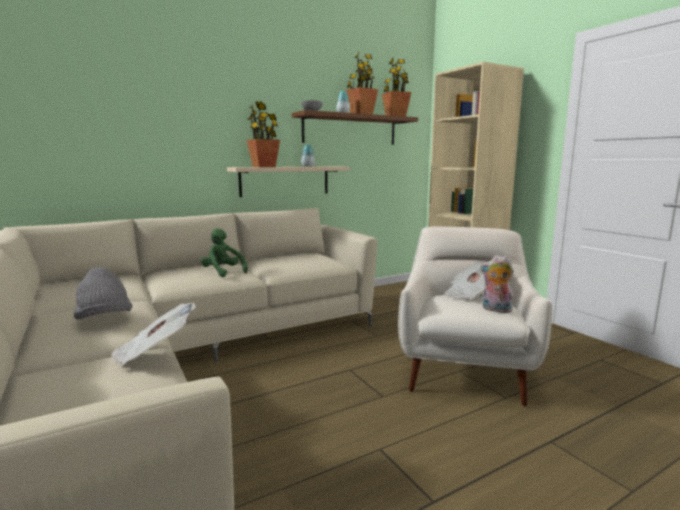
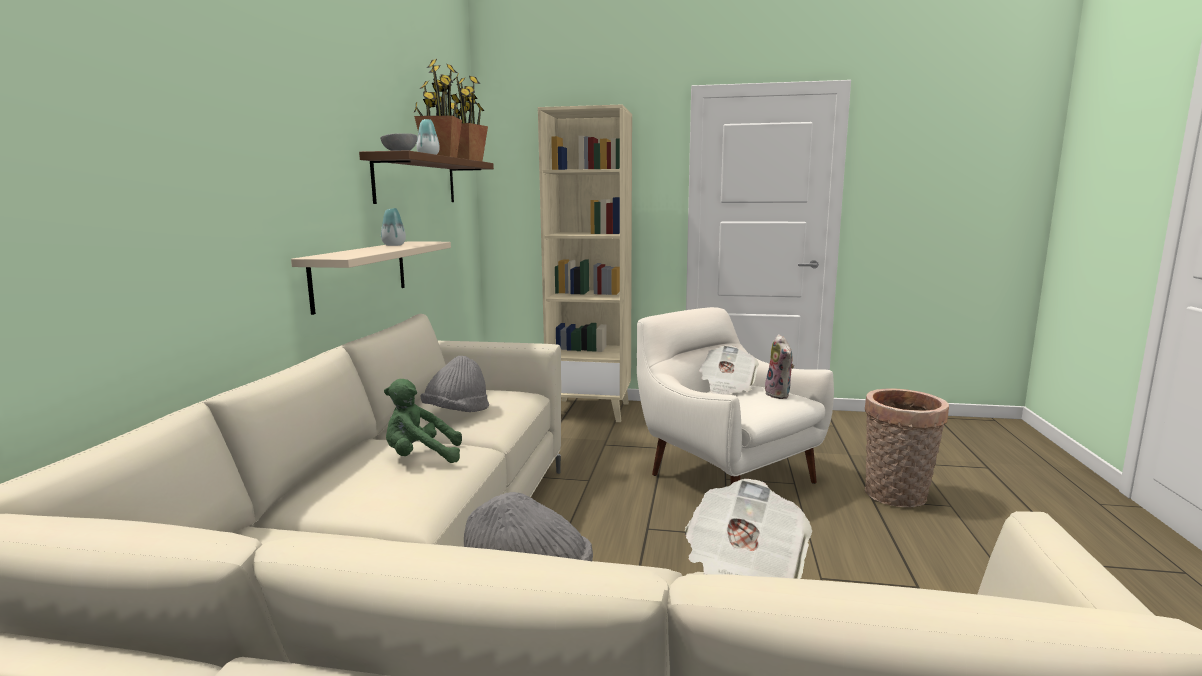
camera: 50 degrees left, 0 degrees up
potted plant [246,102,280,167] -> none
plush toy [480,255,514,313] -> plush toy turned 75 degrees counterclockwise [765,334,794,399]
none -> grey hat [420,356,489,412]
none -> basket [865,388,949,507]

